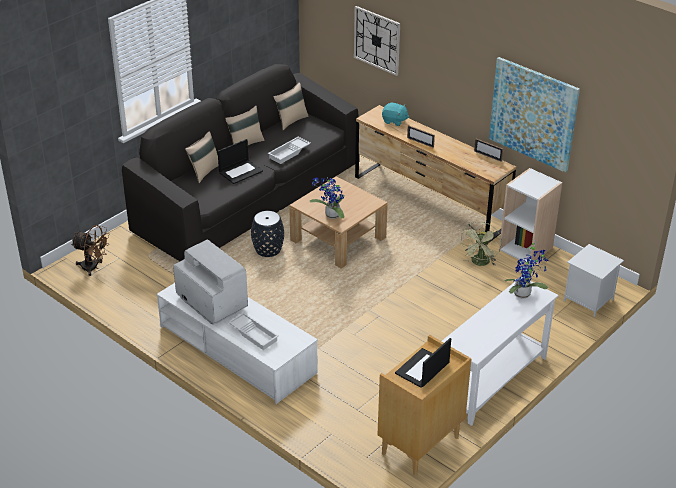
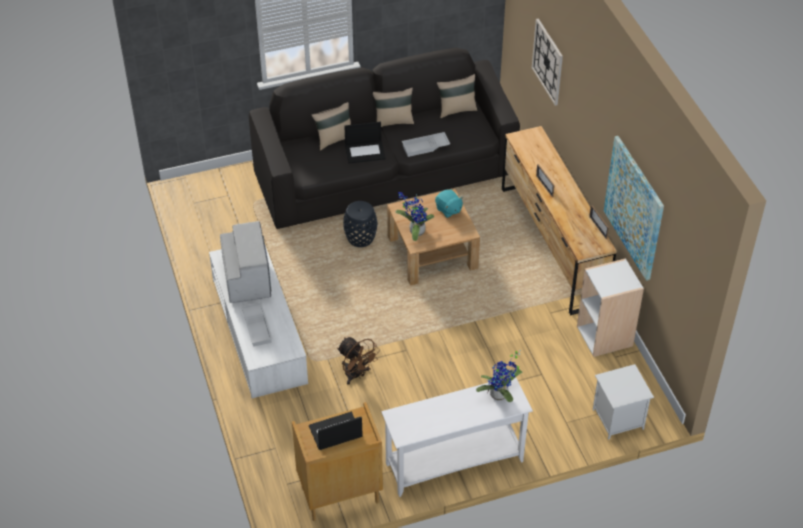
camera: 30 degrees right, 10 degrees up
brown fan [71,225,109,276] -> brown fan moved to [337,337,380,385]
turquoise plush toy [382,102,409,126] -> turquoise plush toy moved to [435,190,464,218]
green fan [461,222,502,266] -> none

